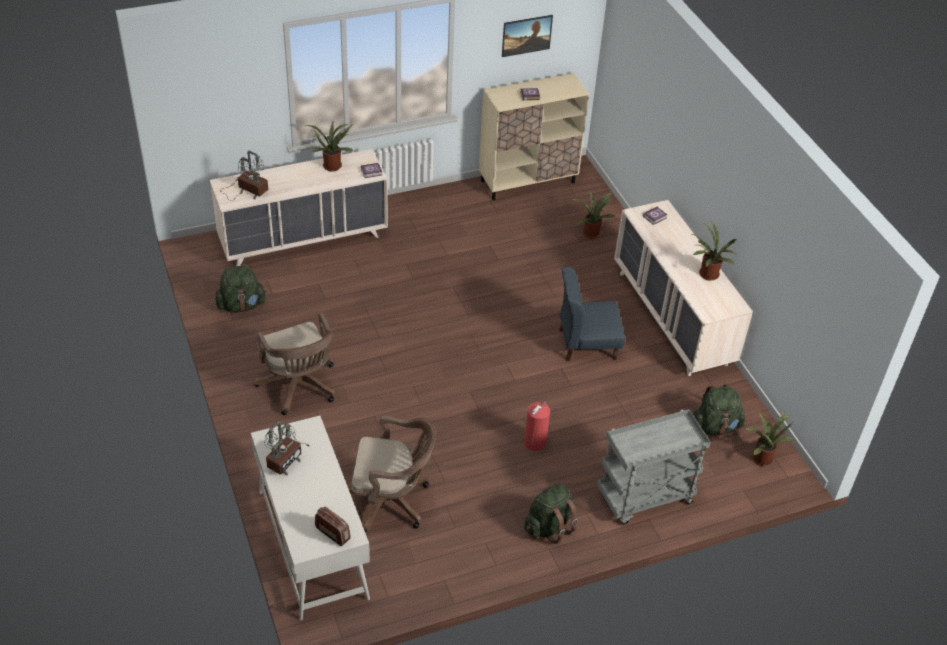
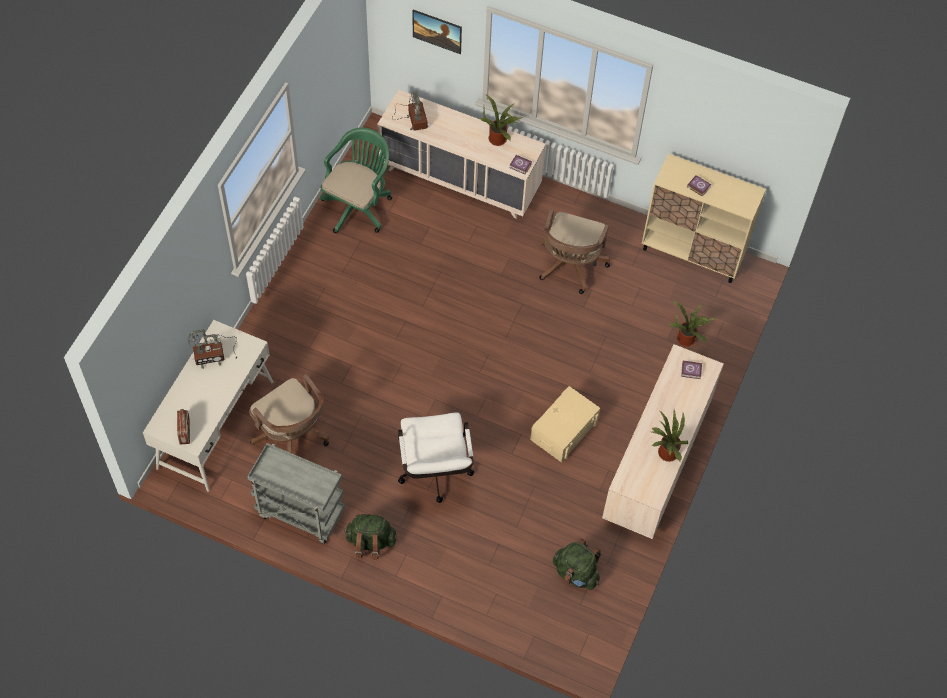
camera: 45 degrees right, 15 degrees up
green backpack [215,264,266,313] -> green office chair [320,128,392,233]
brown office chair [254,313,335,415] -> brown office chair moved to [539,209,610,294]
picture [502,15,553,57] -> picture moved to [412,10,462,54]
fire extinguisher [524,401,550,451] -> white office chair [398,412,474,503]
blue chair [559,267,625,361] -> beige storage box [530,386,600,462]
grey cart [597,409,711,525] -> grey cart moved to [247,443,345,544]
potted plant [745,410,794,466] -> none

